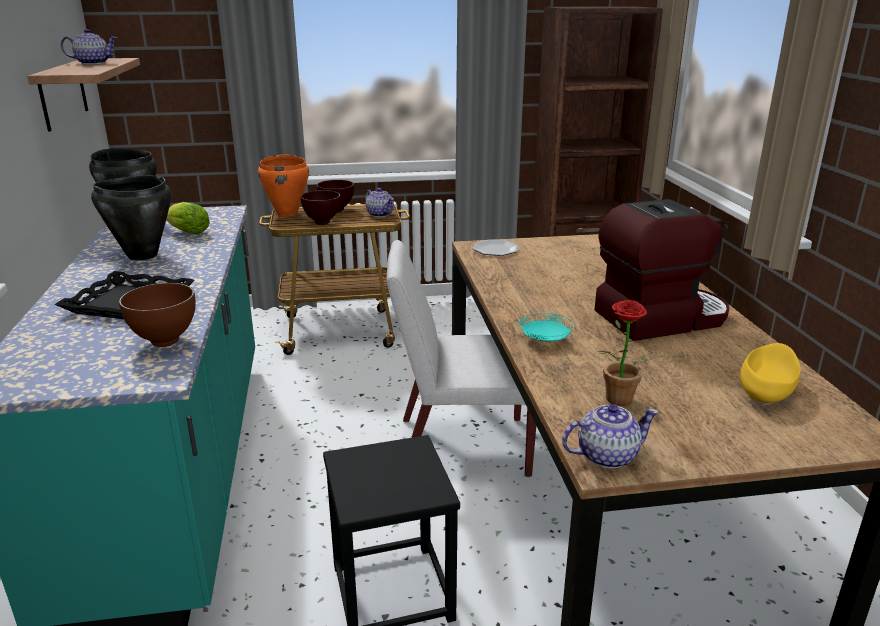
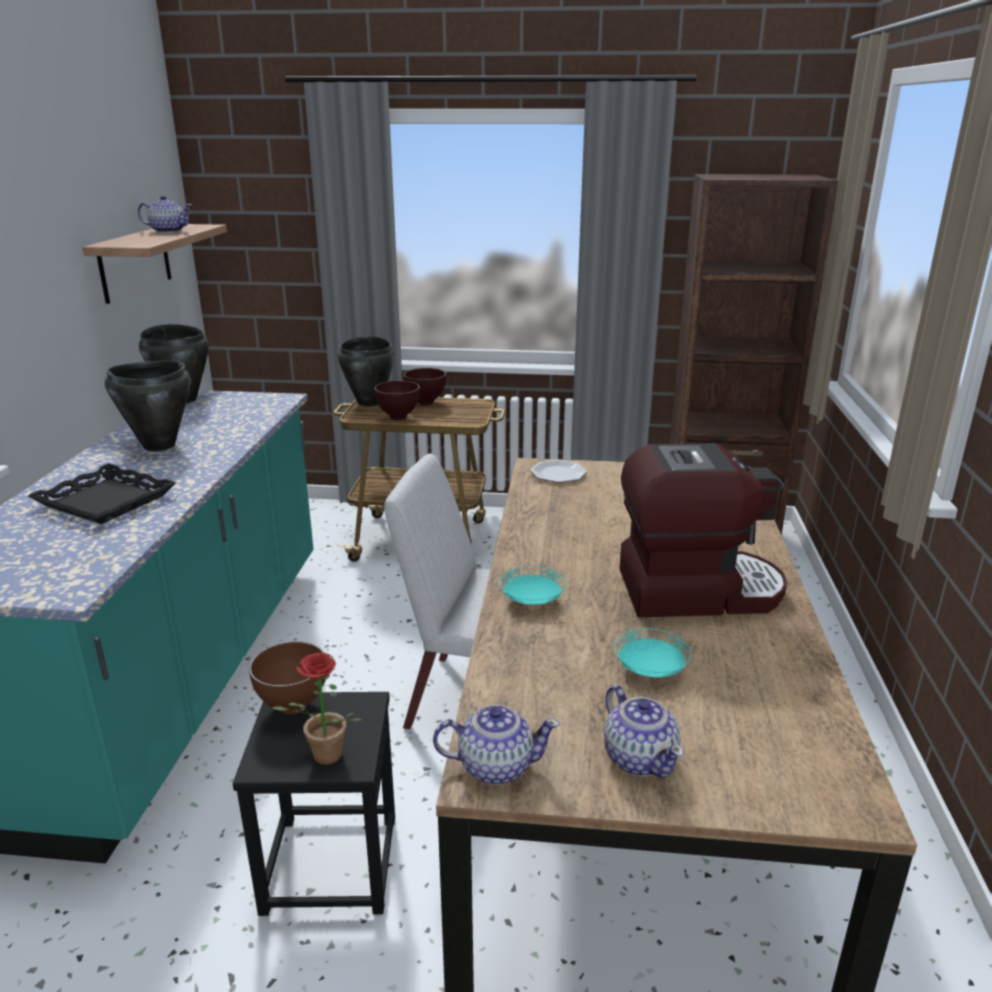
camera: 15 degrees right, 0 degrees up
brown bowl [119,283,196,347] -> brown bowl moved to [249,641,325,715]
lettuce [166,202,210,234] -> none
orange cooking pot [258,154,309,217] -> black cooking pot [338,336,395,407]
teapot [365,188,394,217] -> teapot moved to [604,685,684,778]
potted plant [597,300,663,406] -> potted plant moved to [273,653,362,765]
yellow bowl [740,343,801,405] -> none
none -> turquoise plate [614,628,691,677]

